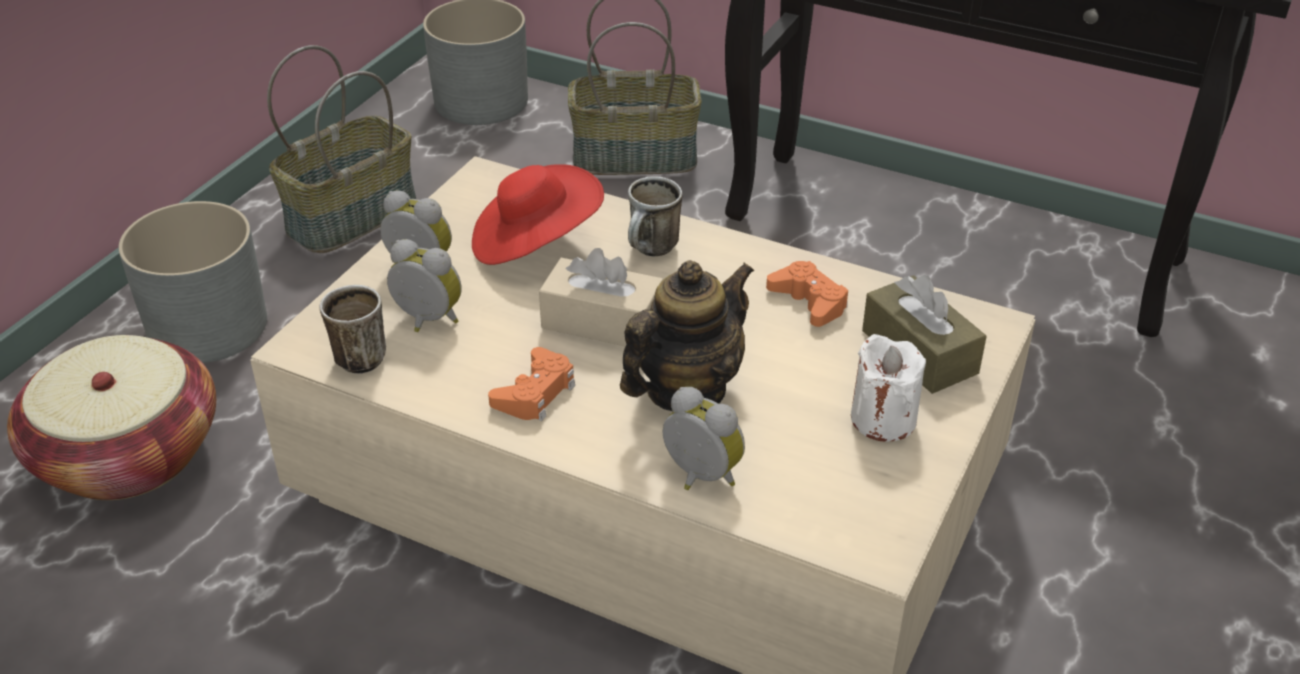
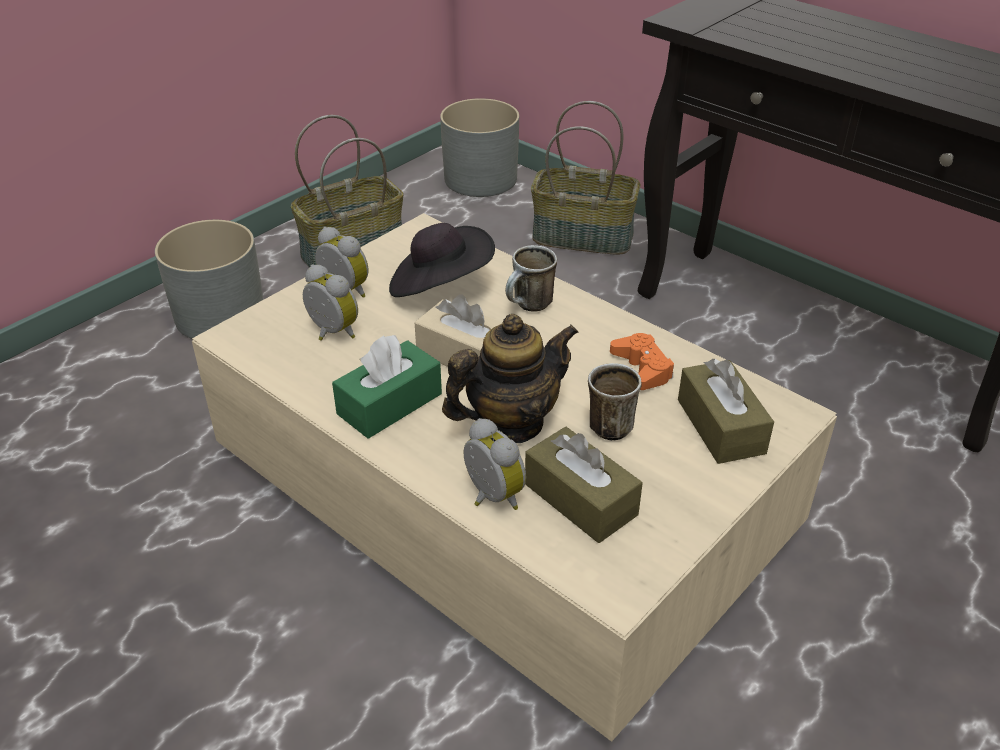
camera: 15 degrees right, 0 degrees up
basket [7,335,216,500] -> none
mug [320,285,386,374] -> mug moved to [588,363,641,441]
red hat [472,164,604,265] -> black hat [389,223,495,297]
orange game controller [488,347,575,421] -> green tissue box [332,335,442,439]
white candle [851,334,926,442] -> none
none -> brown tissue box [525,427,643,543]

